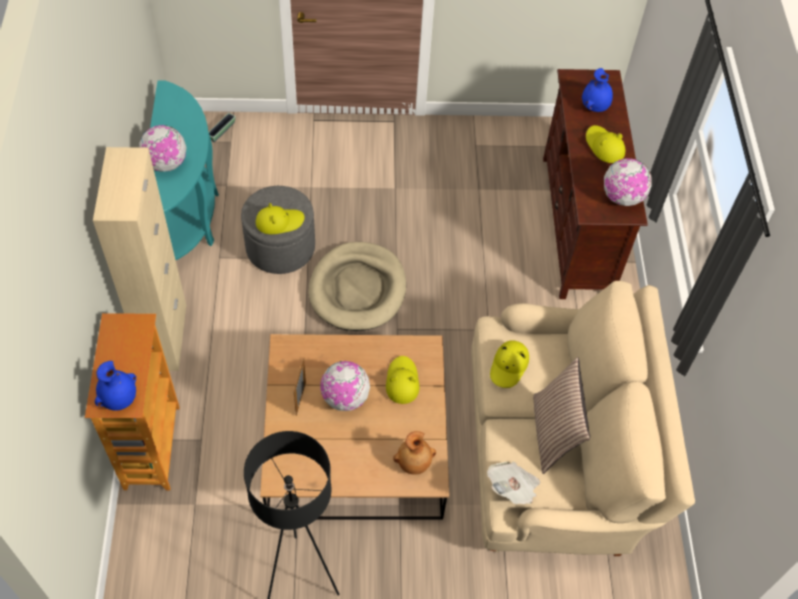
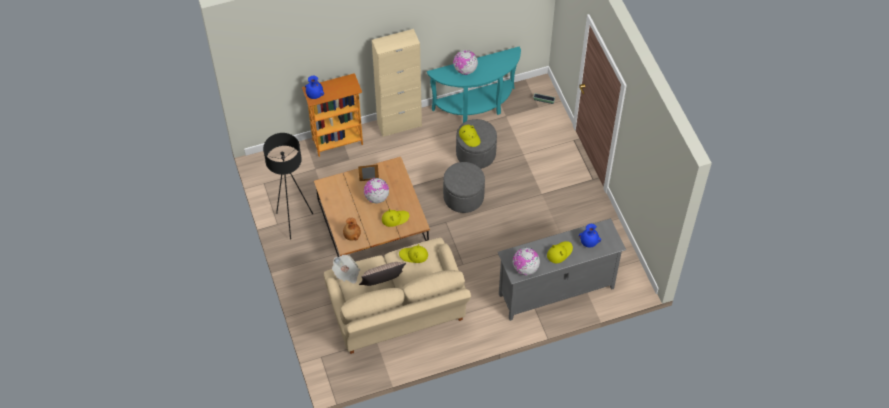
camera: 75 degrees right, 0 degrees up
beige dog bed [308,242,406,331] -> grey ottoman [443,162,485,213]
brown tv stand [543,69,648,299] -> grey tv stand [498,218,626,321]

